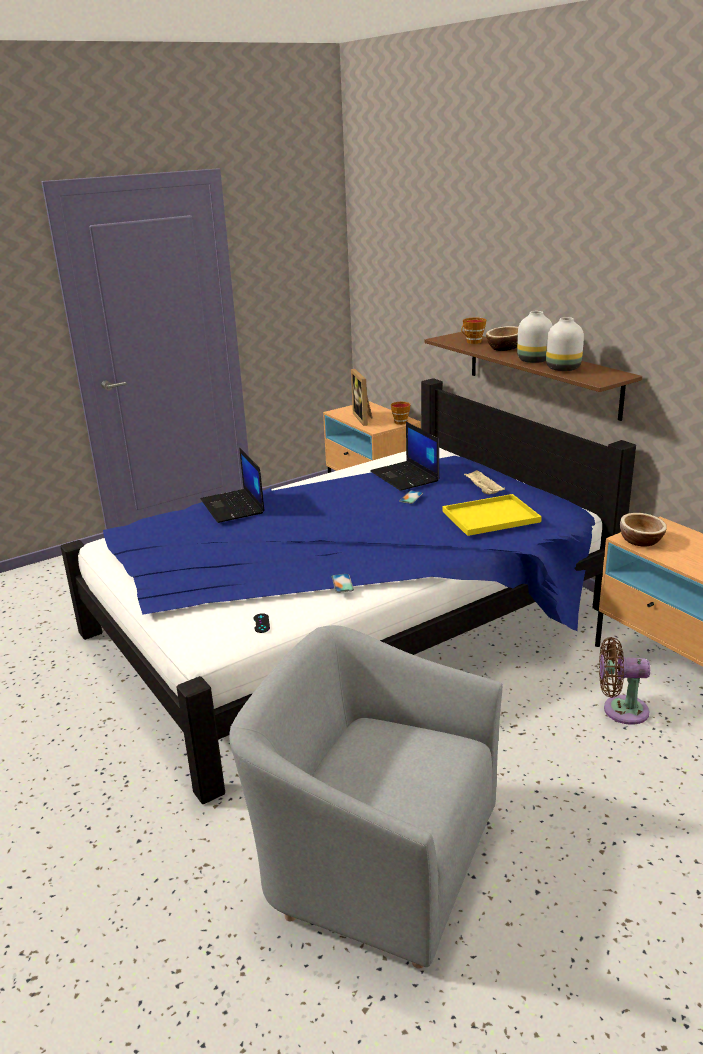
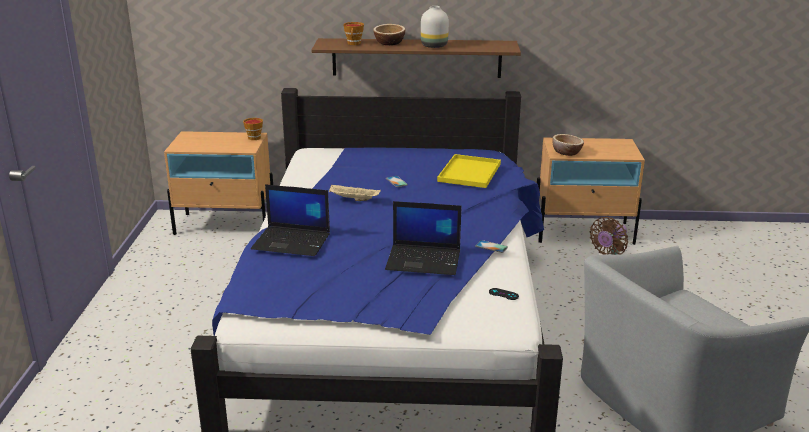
camera: 55 degrees left, 0 degrees up
picture frame [351,369,372,426] -> none
laptop [370,422,439,491] -> laptop moved to [385,201,462,275]
beige tray [464,470,505,494] -> beige tray moved to [329,185,381,201]
white vase [546,317,584,371] -> none

